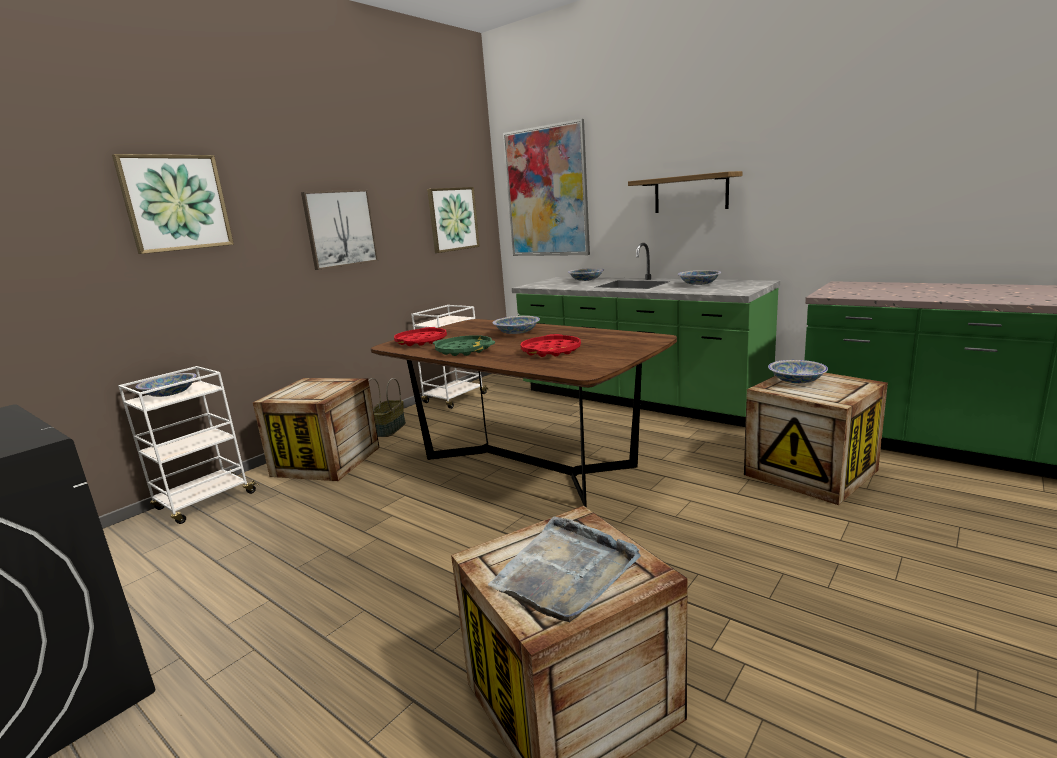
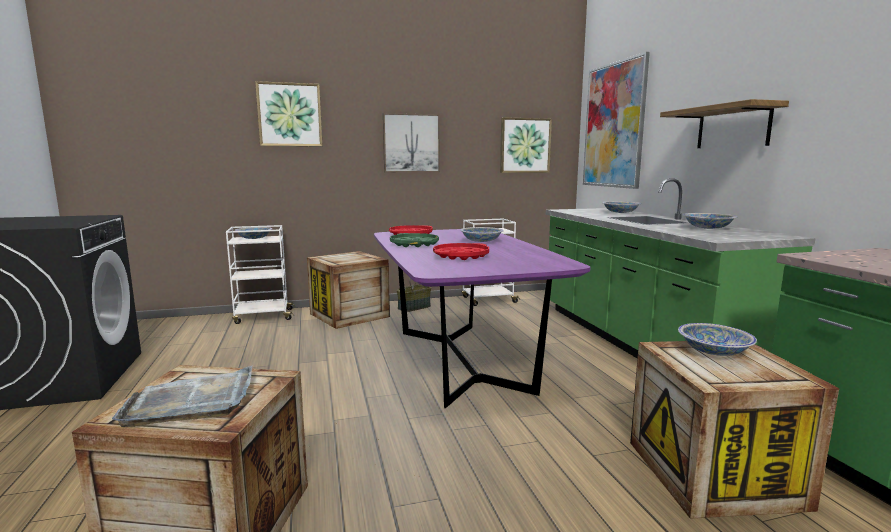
camera: 35 degrees right, 5 degrees down
brown dining table [371,319,677,508] -> purple dining table [374,229,590,408]

